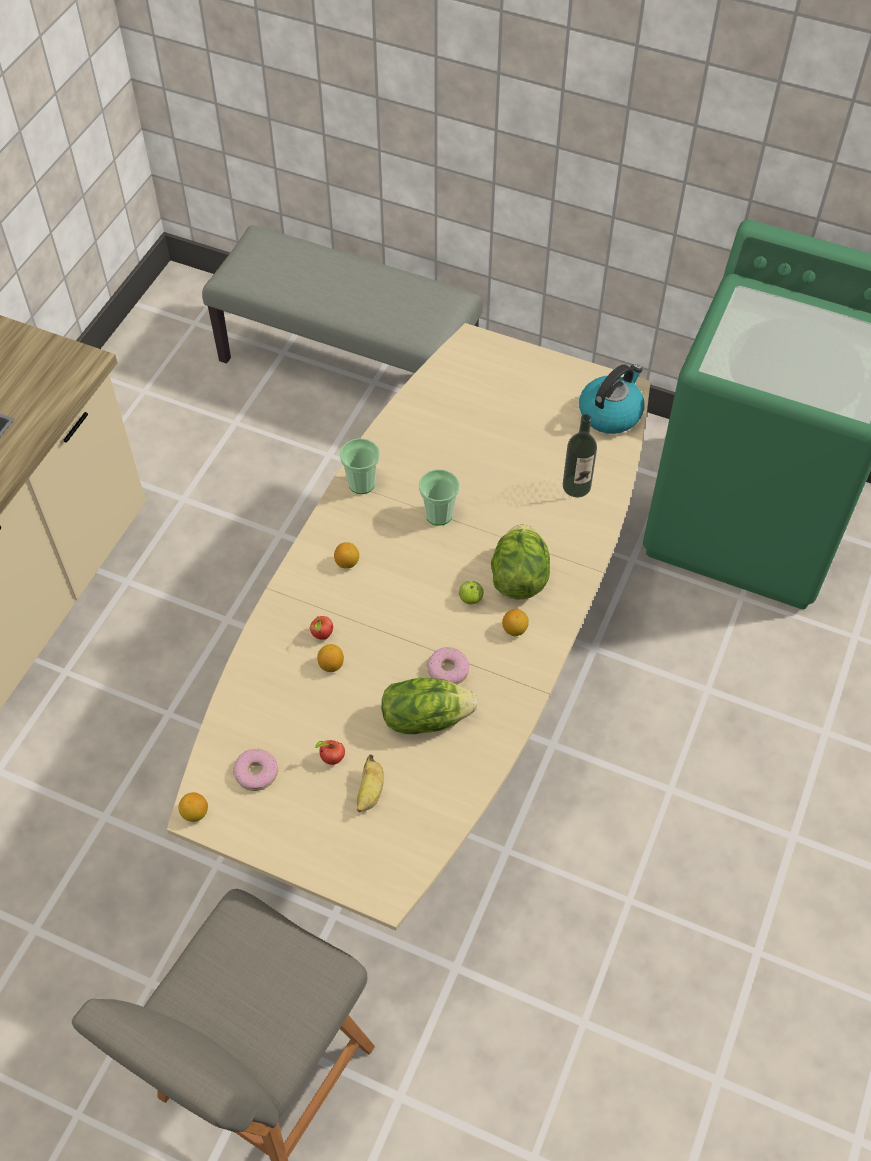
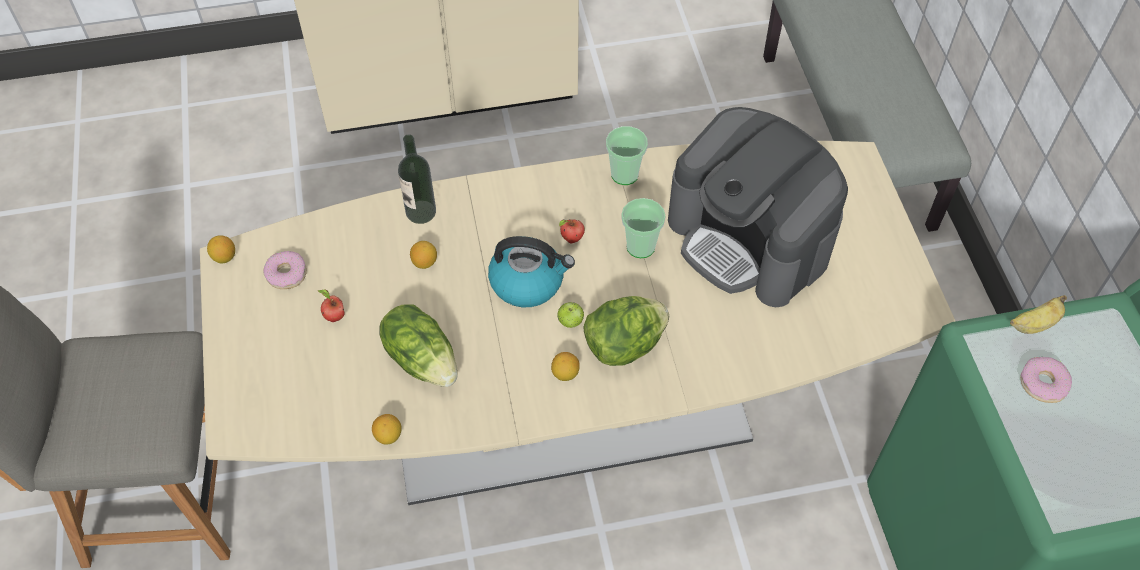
camera: 55 degrees right, 0 degrees up
apple [309,616,333,640] -> apple moved to [559,219,585,243]
lemon [334,542,359,569] -> lemon moved to [372,414,402,445]
banana [357,754,384,812] -> banana moved to [1010,295,1067,334]
donut [427,647,469,684] -> donut moved to [1020,357,1072,403]
bottle [563,414,597,497] -> bottle moved to [398,134,436,224]
kettle [579,364,644,434] -> kettle moved to [488,236,575,307]
none -> coffee machine [668,107,848,307]

